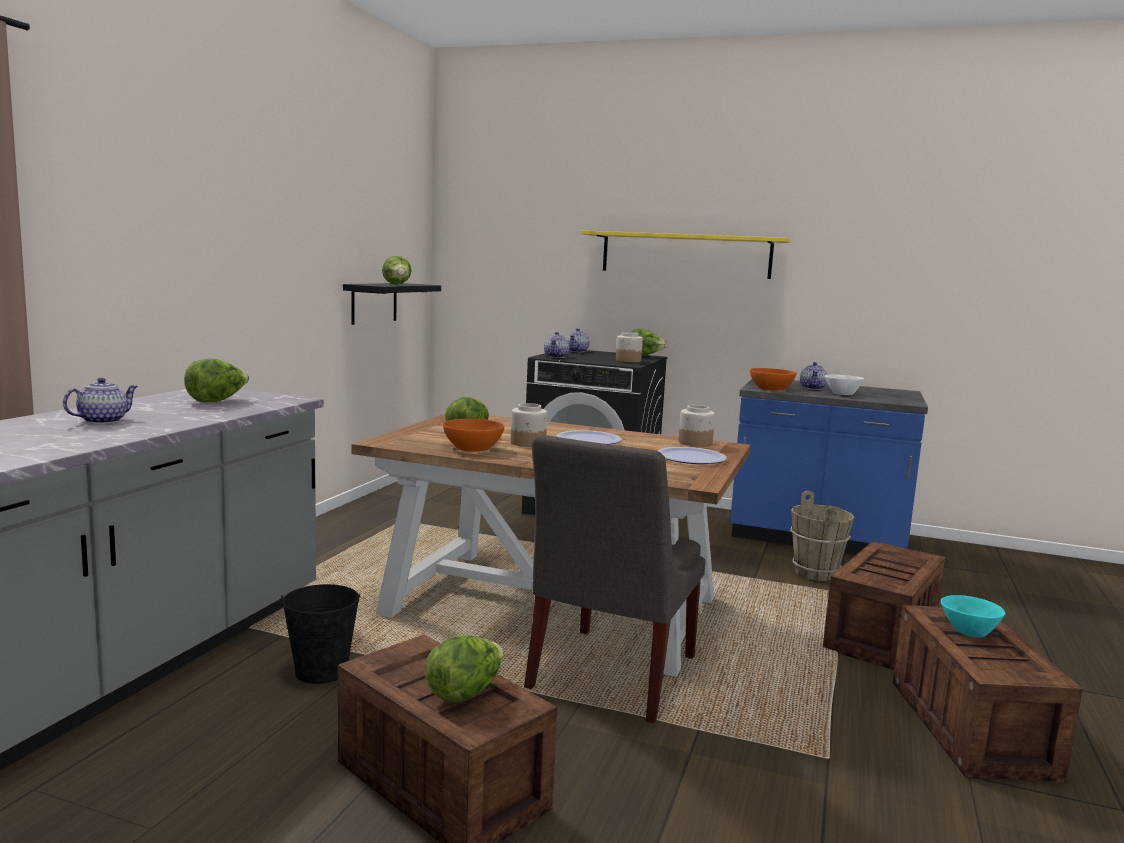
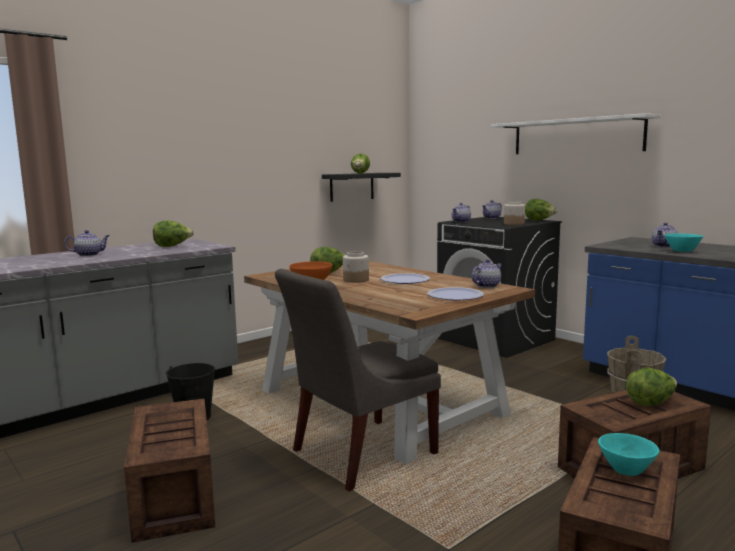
camera: 30 degrees right, 0 degrees up
lettuce [425,635,503,703] -> lettuce moved to [626,367,677,406]
yellow shelf [581,230,790,279] -> white shelf [491,113,662,154]
jar [679,405,715,447] -> teapot [472,259,502,288]
orange bowl [750,368,796,391] -> none
white bowl [825,375,864,395] -> turquoise bowl [664,233,703,252]

